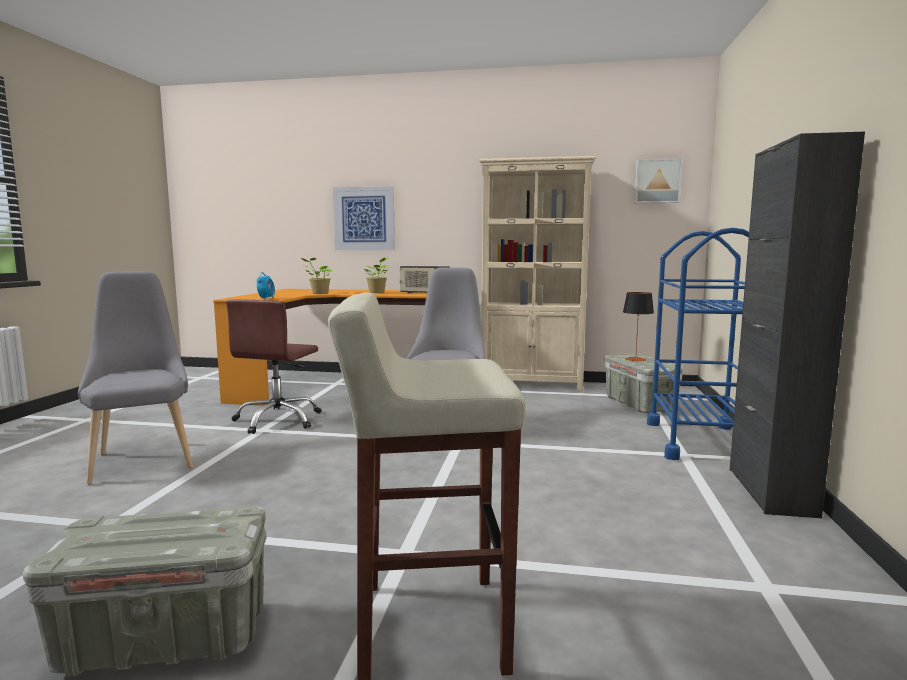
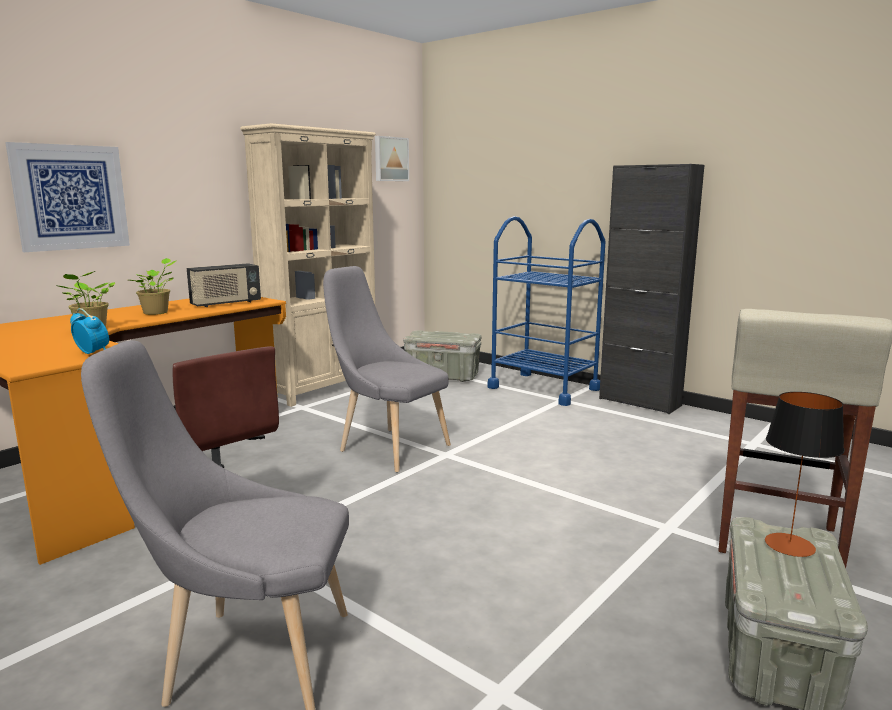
camera: 60 degrees left, 5 degrees up
table lamp [623,292,654,361] -> table lamp moved to [765,392,844,557]

